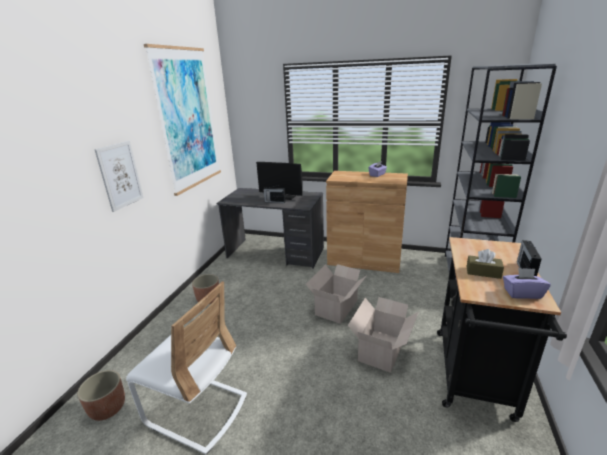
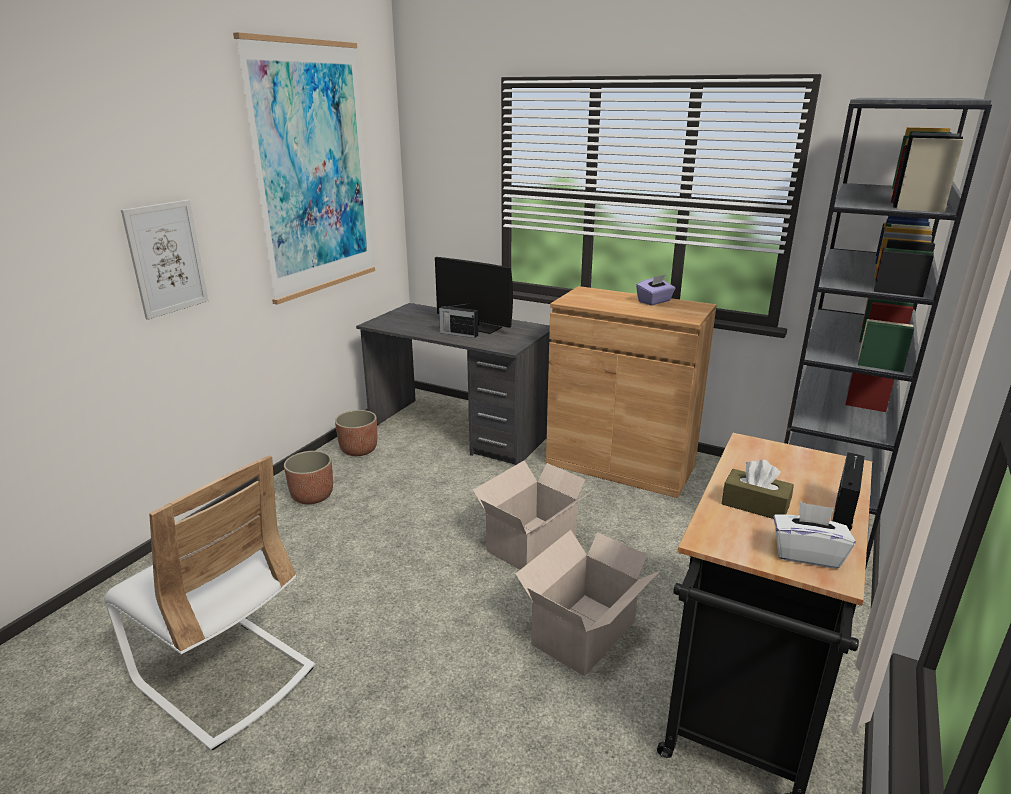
camera: 10 degrees right, 0 degrees up
planter [77,370,125,421] -> planter moved to [335,410,377,456]
purple tissue box [503,268,551,299] -> white tissue box [774,502,855,569]

